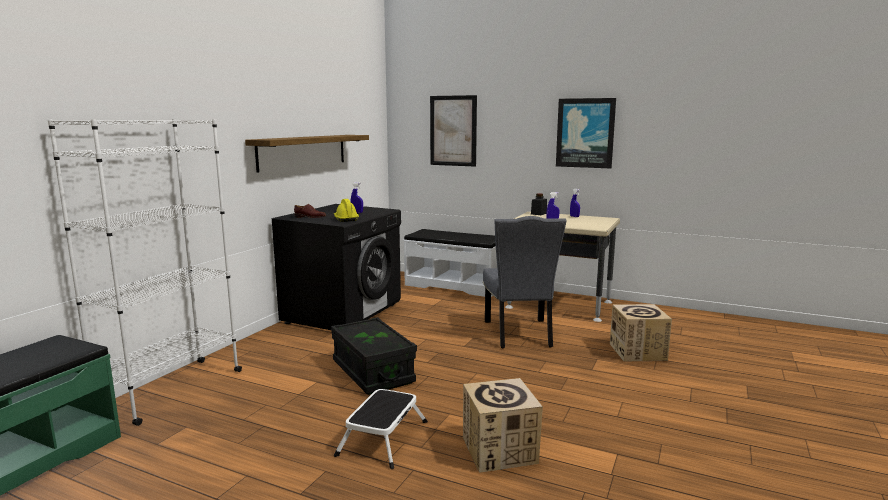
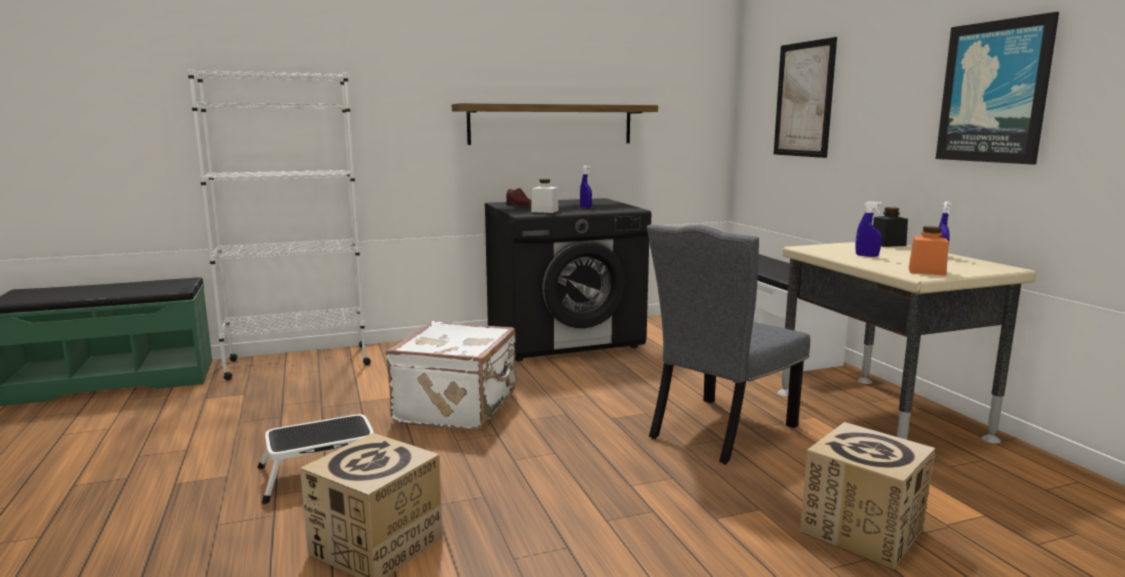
camera: 45 degrees right, 0 degrees up
black storage box [331,317,417,395] -> white suitcase [386,321,518,431]
yellow hard hat [334,199,359,222] -> white jar [531,179,559,213]
none -> orange jar [909,226,949,276]

